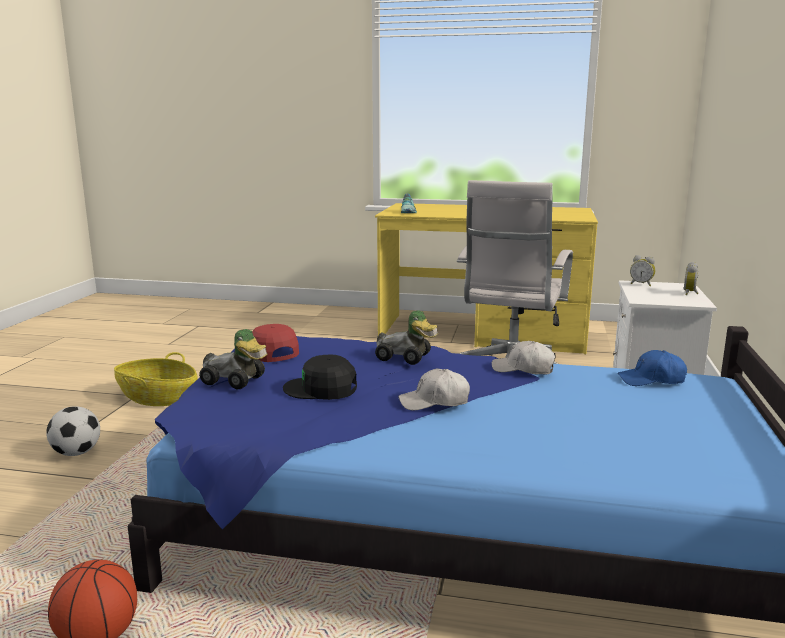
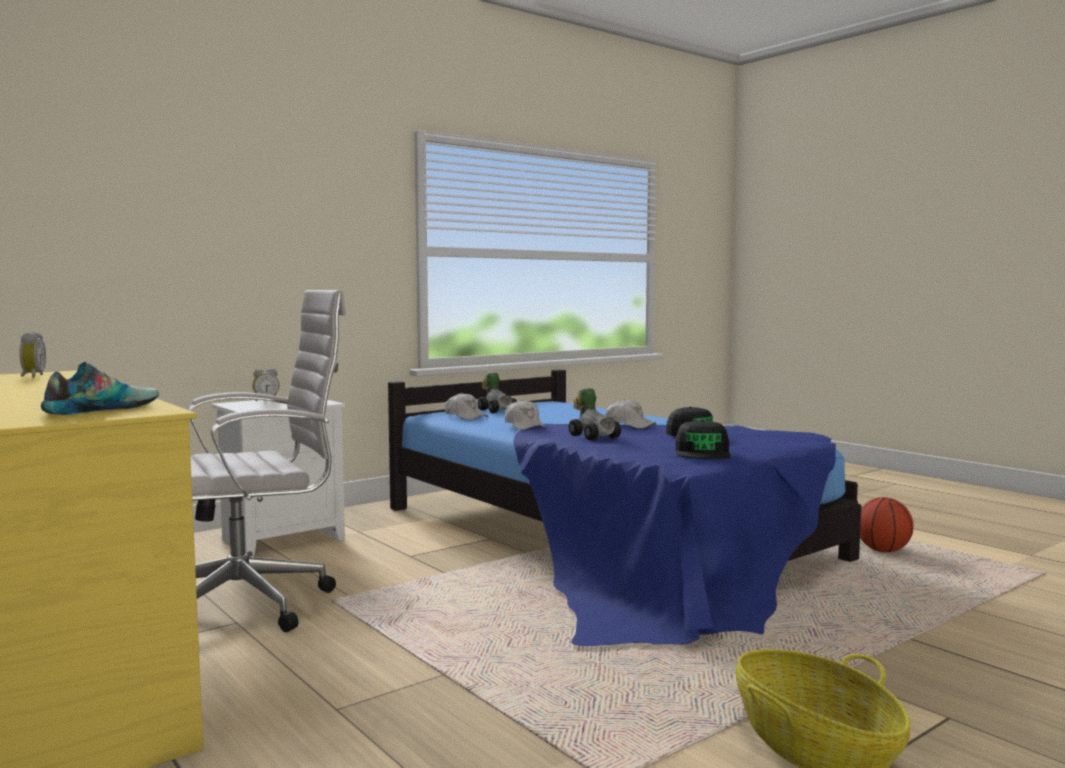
camera: 140 degrees left, 10 degrees down
football [46,406,100,456] -> none
toy car [199,329,267,389] -> toy car moved to [478,373,517,413]
red cap [252,324,299,362] -> black cap [675,420,731,459]
blue cap [618,350,687,386] -> white cap [445,393,488,420]
alarm clock [630,255,655,286] -> alarm clock moved to [19,332,46,378]

